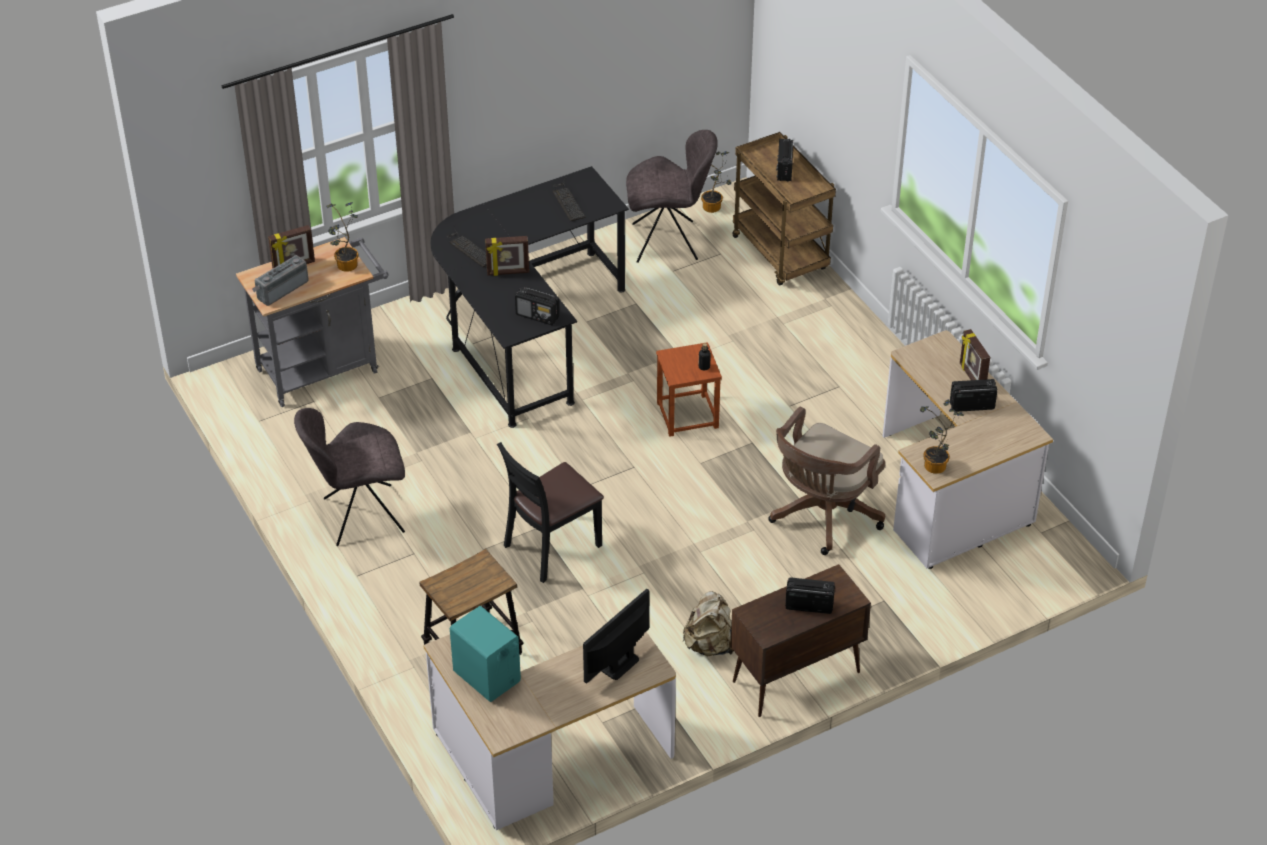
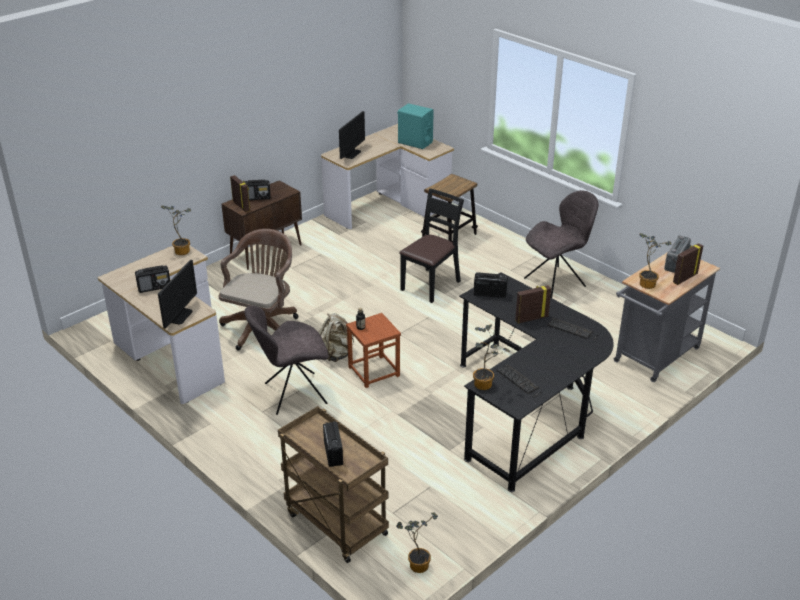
camera: 165 degrees right, 10 degrees down
grey chair [626,130,718,263] -> grey chair moved to [244,305,329,415]
beige backpack [683,591,734,657] -> beige backpack moved to [318,313,354,362]
picture frame [960,329,990,380] -> picture frame moved to [230,175,250,212]
none -> monitor [158,260,197,329]
none -> potted plant [473,324,510,390]

